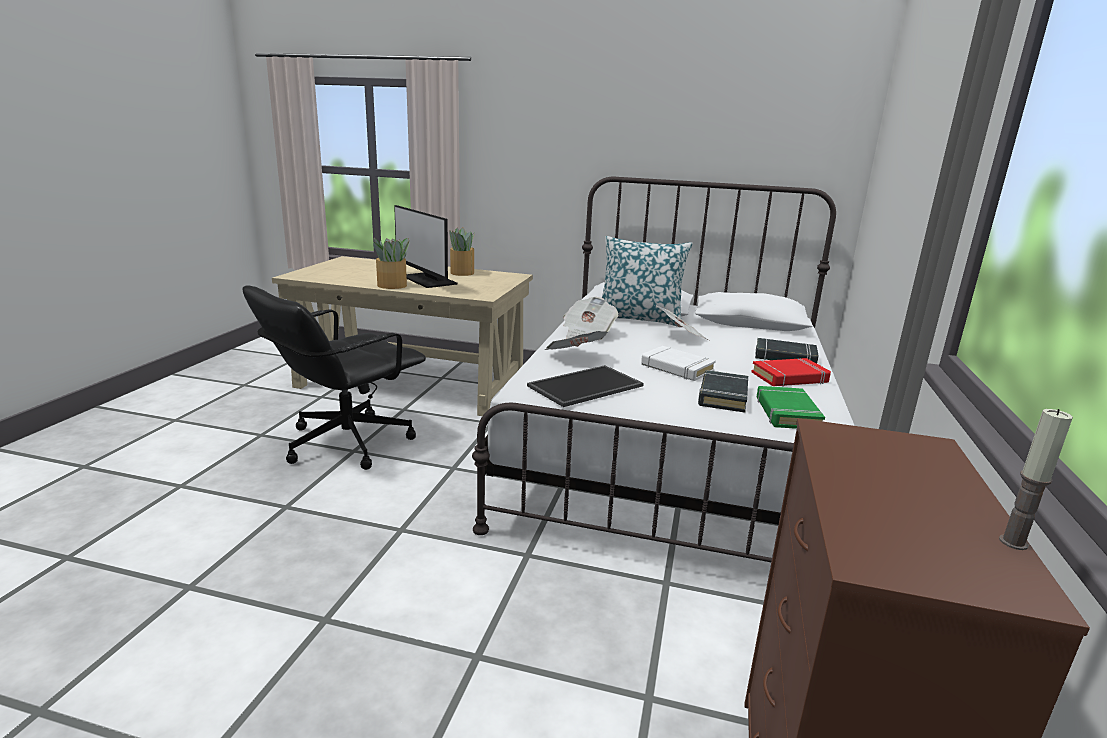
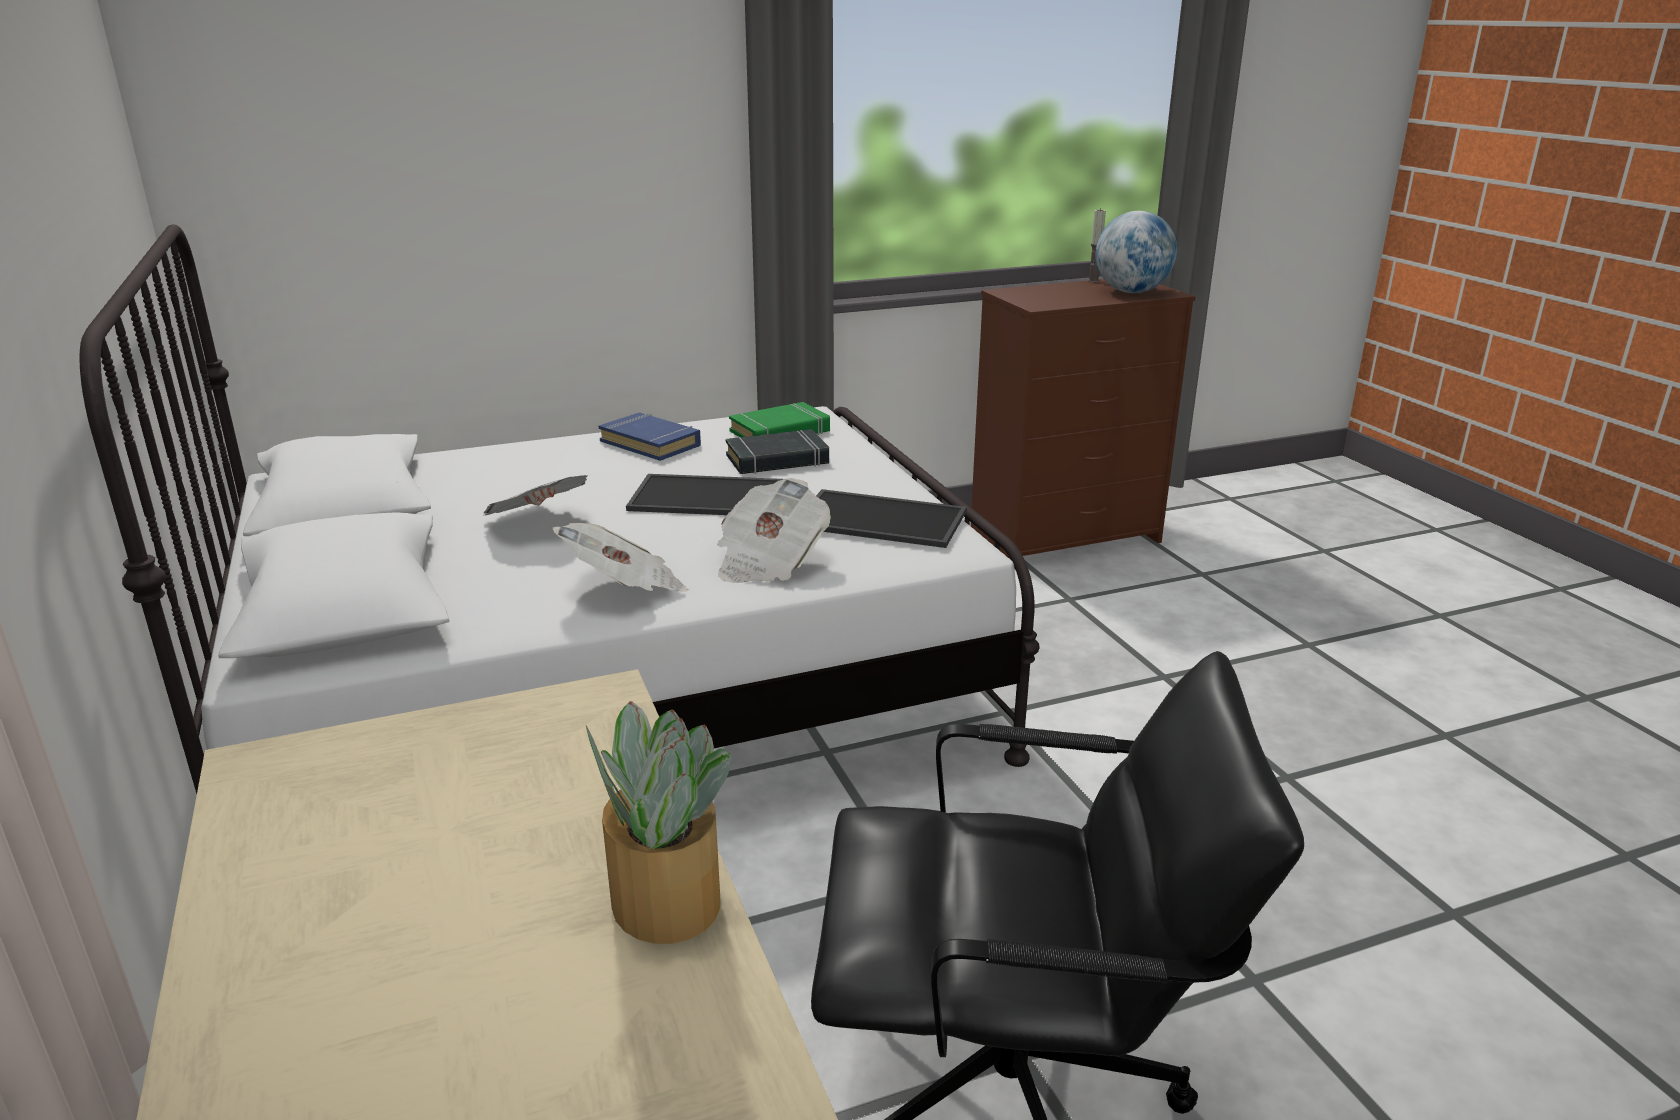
camera: 125 degrees left, 5 degrees up
monitor [394,205,458,288] -> none
potted plant [449,227,475,276] -> none
pillow [602,236,693,327] -> none
white book [641,346,716,381] -> tray [626,474,783,515]
red book [751,358,831,387] -> blue book [599,412,701,461]
black book [755,338,819,364] -> none
none -> globe [1096,211,1177,293]

